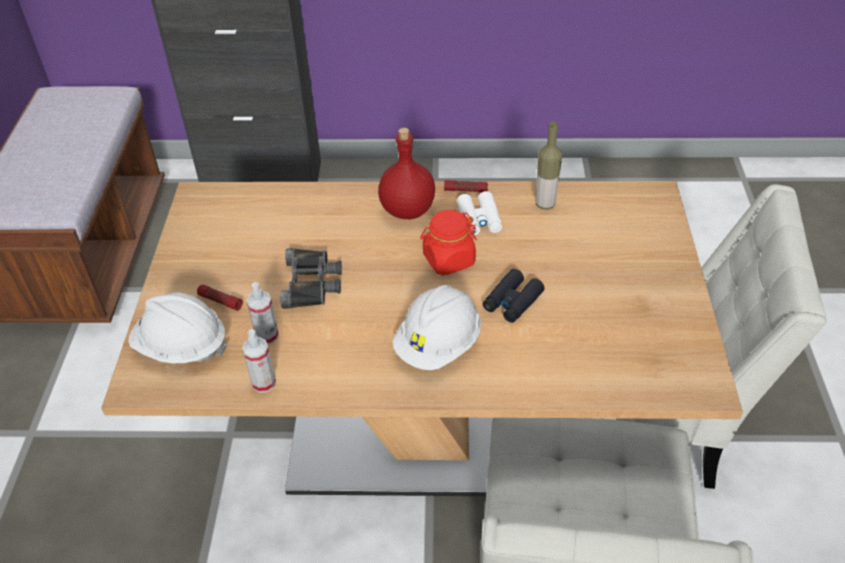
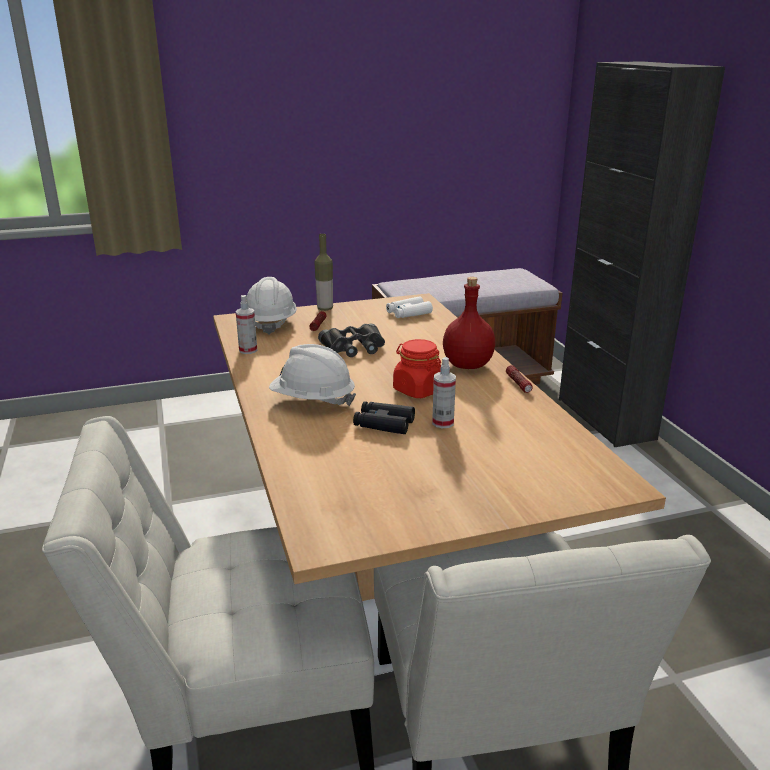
camera: 70 degrees right, 20 degrees down
spray bottle [247,282,279,345] -> spray bottle moved to [432,357,456,428]
white binoculars [457,191,502,235] -> white binoculars moved to [386,296,433,318]
bottle [535,122,562,210] -> bottle moved to [314,234,333,311]

